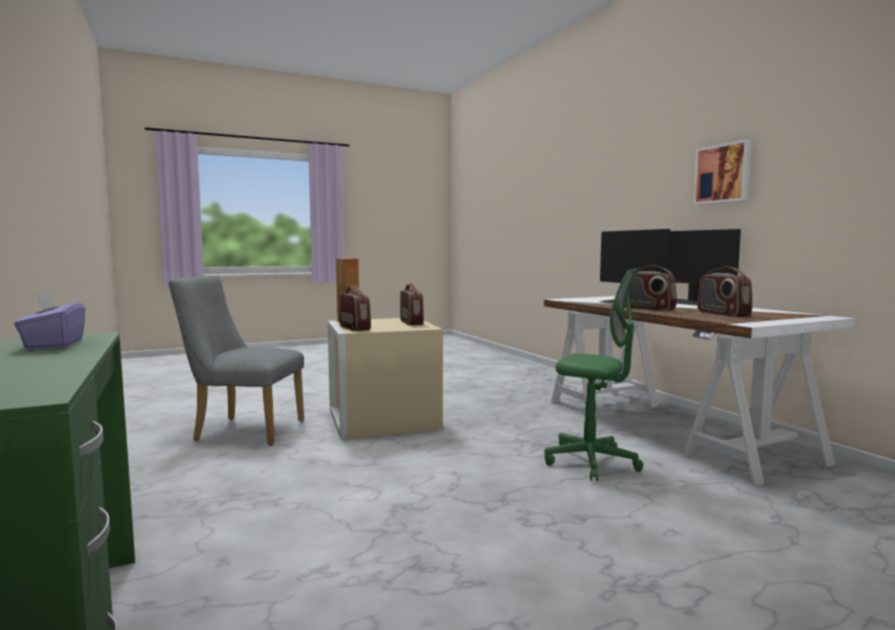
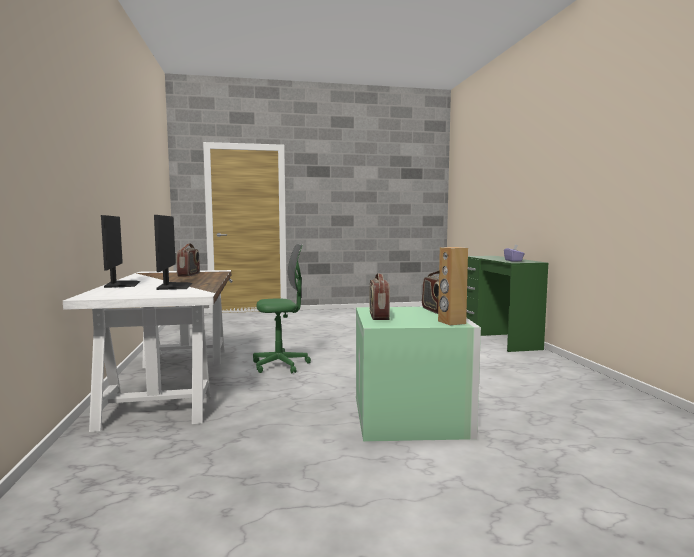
camera: 165 degrees left, 0 degrees up
grey chair [168,276,304,446] -> none
beige storage box [328,318,443,440] -> green storage box [356,307,481,442]
green office chair [545,268,643,481] -> green office chair turned 120 degrees clockwise [253,244,311,373]
radio [625,265,677,311] -> none
picture [693,139,752,205] -> none

